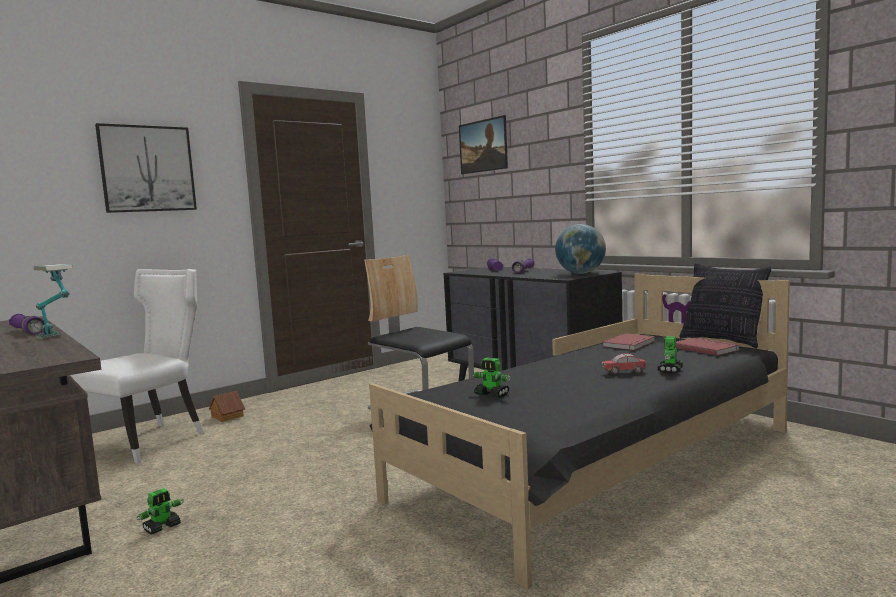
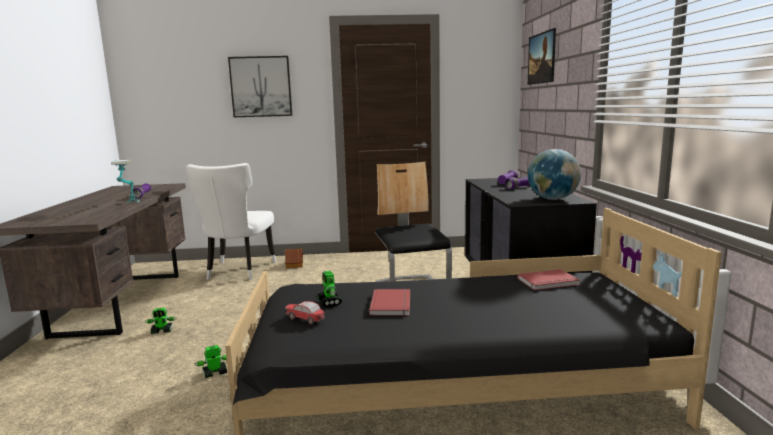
camera: 35 degrees right, 5 degrees up
white chair [70,269,204,464] -> white chair turned 120 degrees clockwise [186,163,276,280]
toy car [602,353,646,374] -> toy car moved to [285,301,325,325]
toy robot [657,336,683,374] -> toy robot moved to [195,345,227,378]
red book [675,337,739,356] -> red book moved to [369,289,410,316]
pillow [680,263,772,348] -> none

